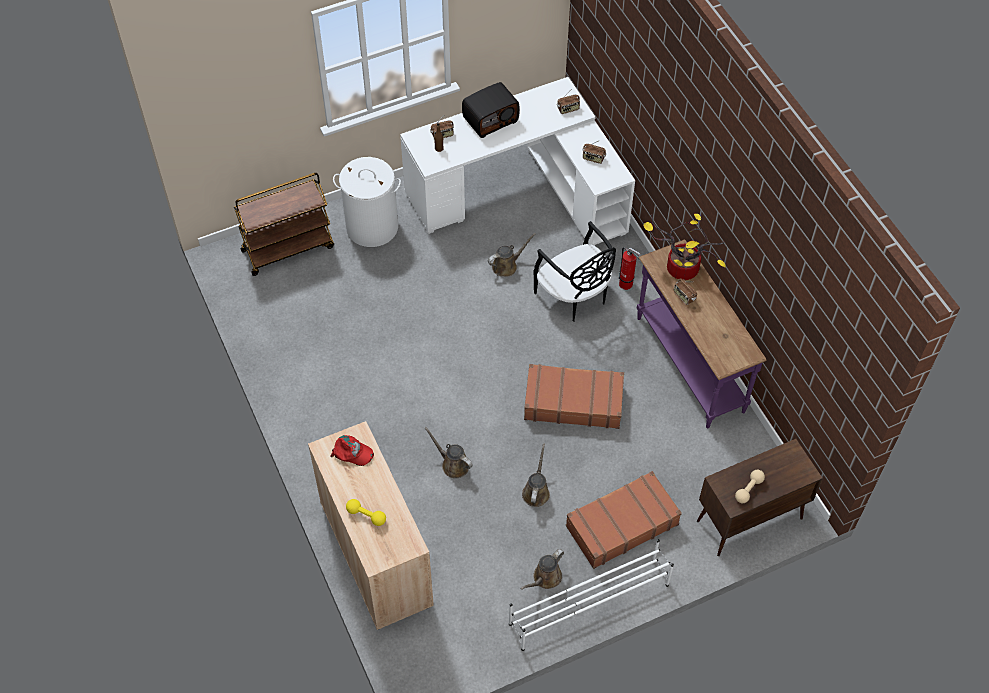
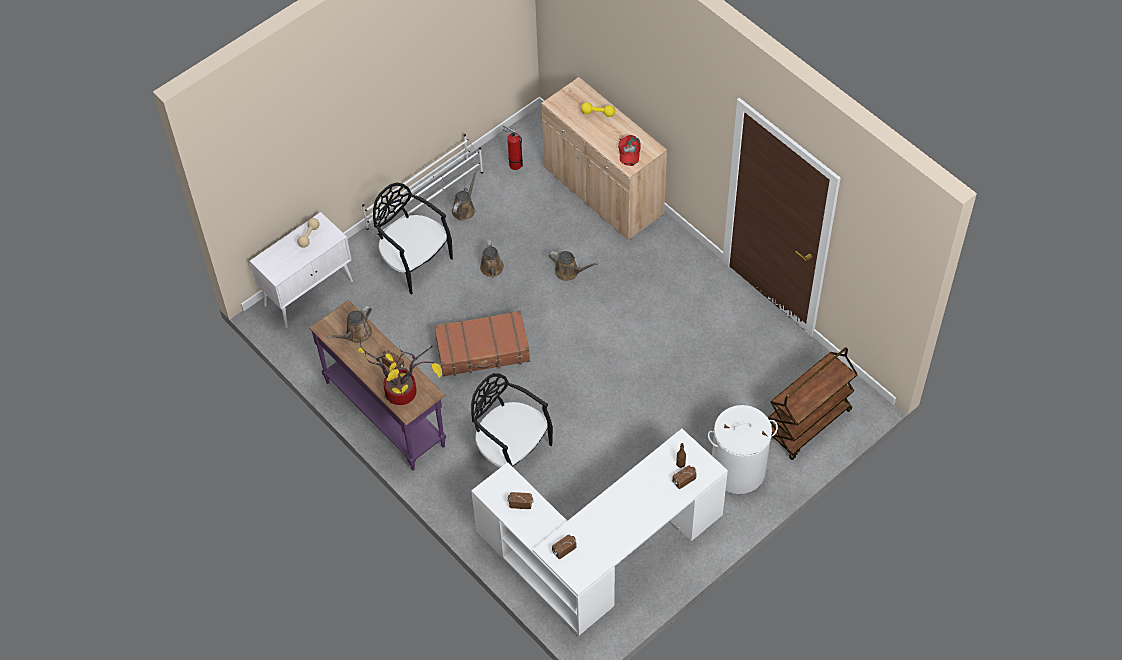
camera: 165 degrees right, 0 degrees up
red cap [330,435,374,466] -> red cap turned 90 degrees counterclockwise [618,135,641,166]
radio [462,82,520,138] -> none
brown watering can [488,233,536,277] -> brown watering can moved to [328,306,372,343]
brown suitcase [566,471,682,569] -> black chair [373,183,453,295]
fire extinguisher [619,247,641,290] -> fire extinguisher moved to [503,125,523,170]
brown cabinet [697,439,823,556] -> white cabinet [250,212,353,328]

